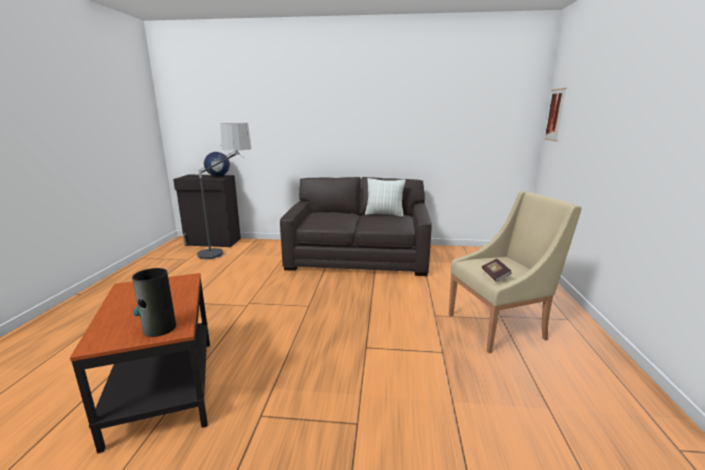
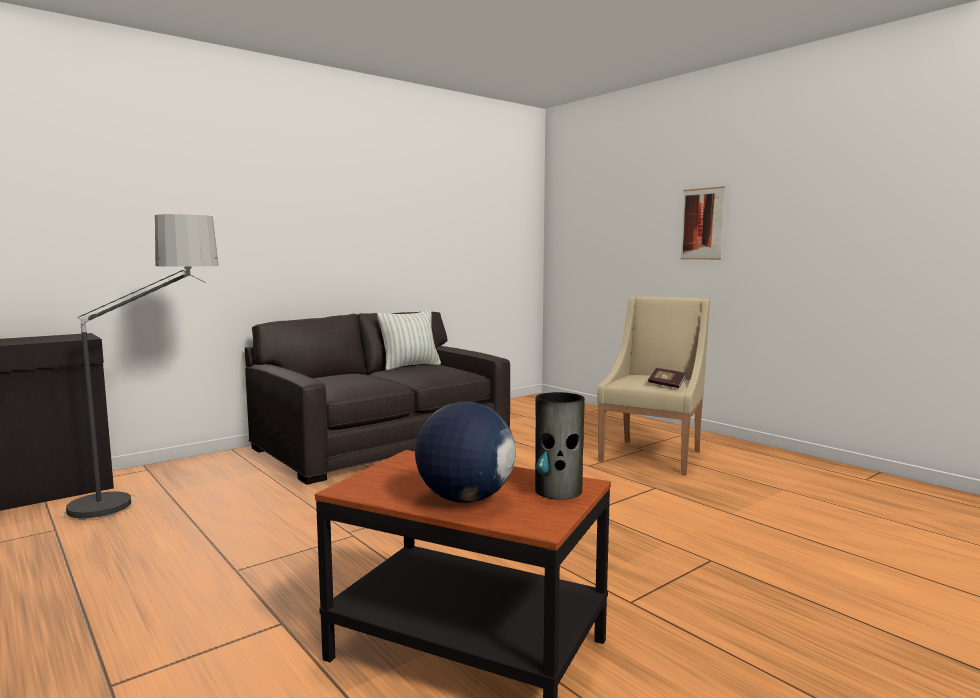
camera: 45 degrees left, 10 degrees down
globe [204,152,230,177] -> globe moved to [415,402,516,503]
picture [544,88,567,141] -> picture moved to [681,186,725,260]

